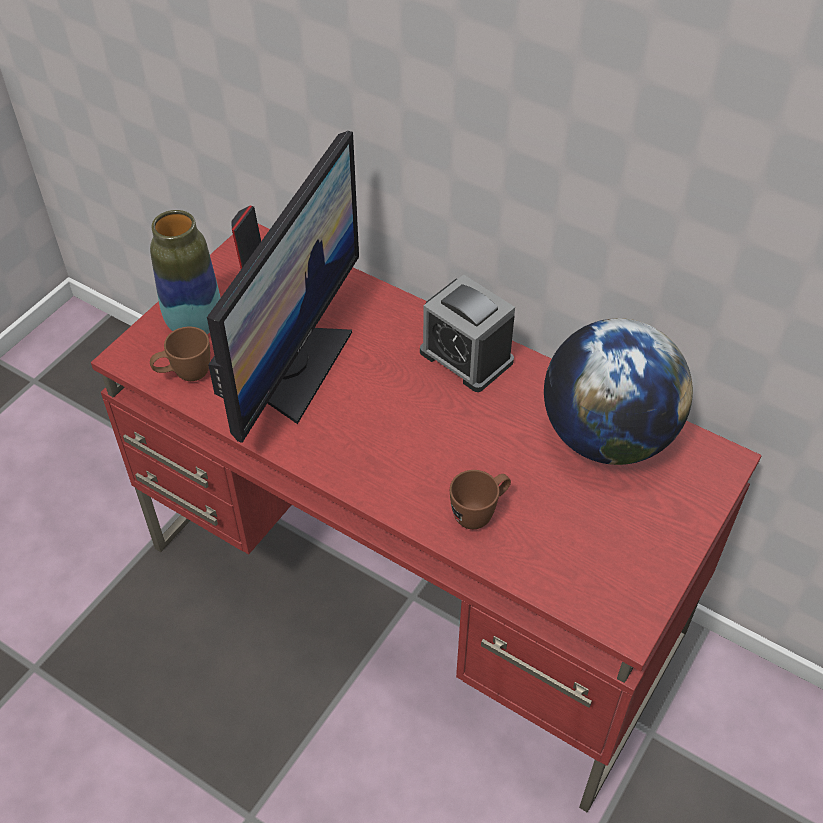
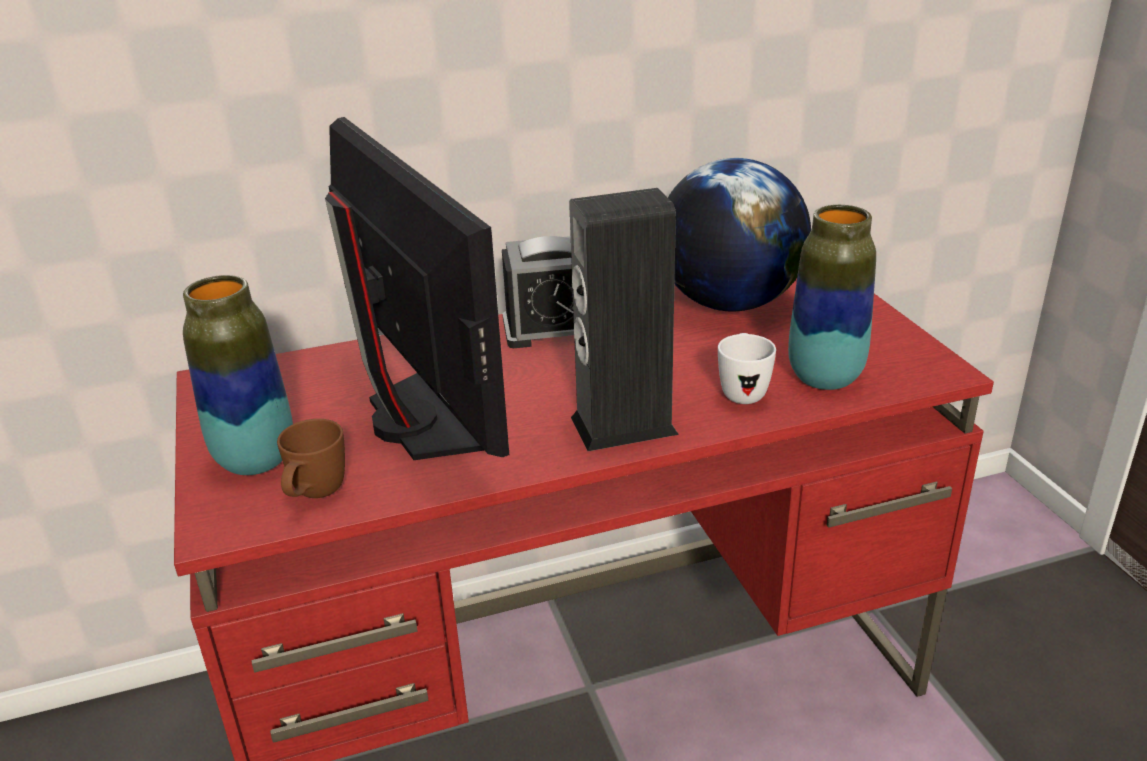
camera: 50 degrees left, 20 degrees down
brown mug [450,470,511,529] -> white mug [718,333,776,404]
none -> speaker [569,188,679,451]
none -> vase [788,205,876,390]

